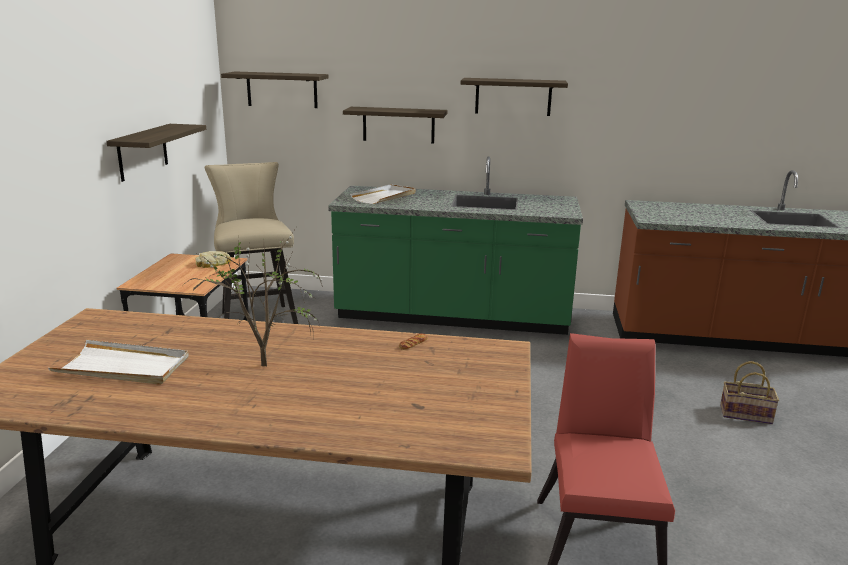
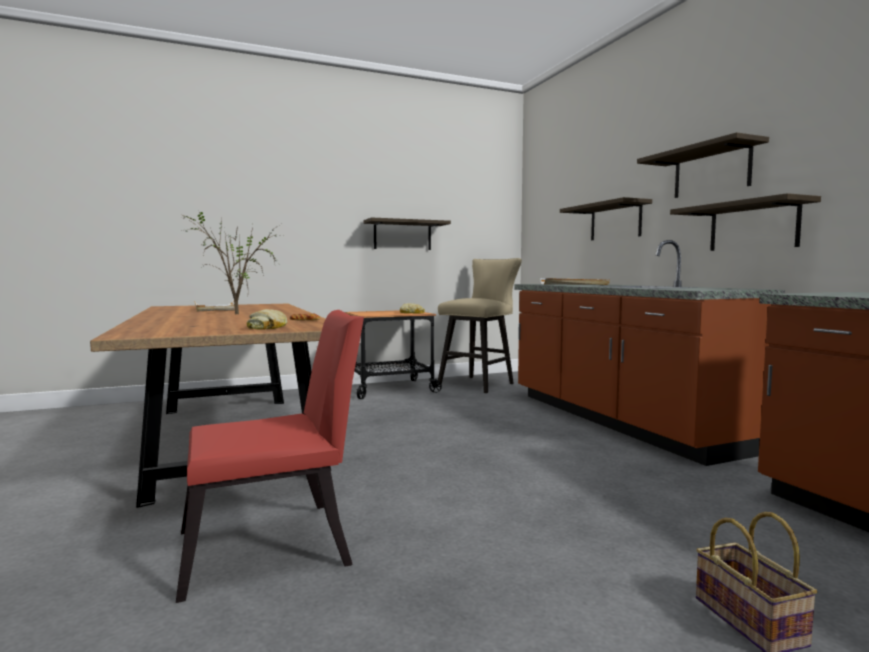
camera: 60 degrees right, 15 degrees down
shelf [221,72,329,108] -> shelf moved to [670,193,821,251]
green counter [328,157,583,335] -> brown counter [514,240,785,466]
none -> bread [247,309,287,329]

